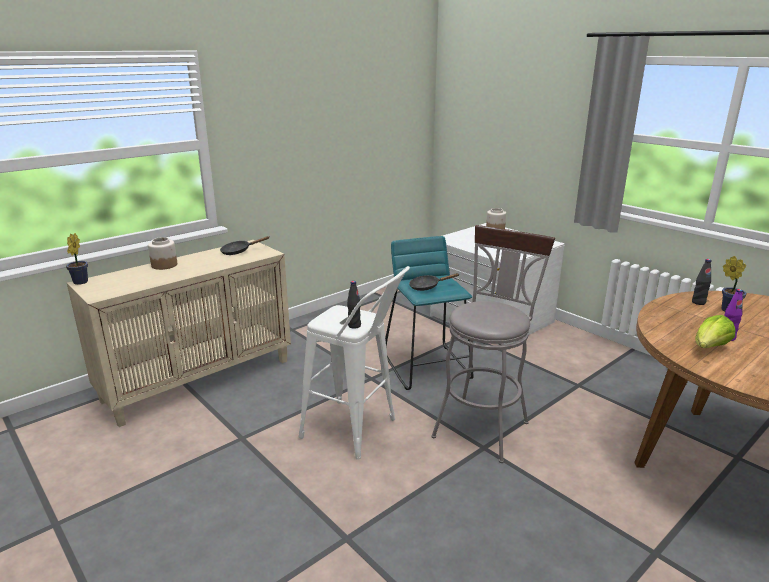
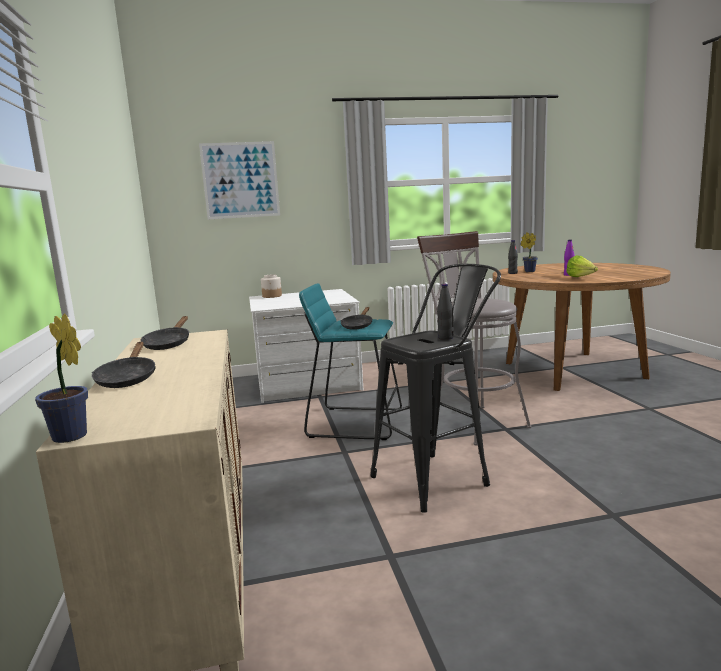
camera: 60 degrees left, 10 degrees down
jar [148,237,177,270] -> black frying pan [92,342,156,388]
white stool [299,266,410,460] -> black stool [370,264,501,513]
none -> picture [199,141,280,219]

